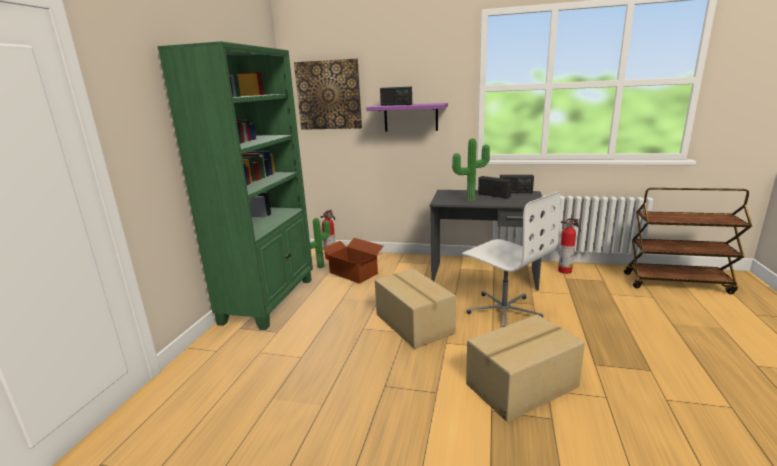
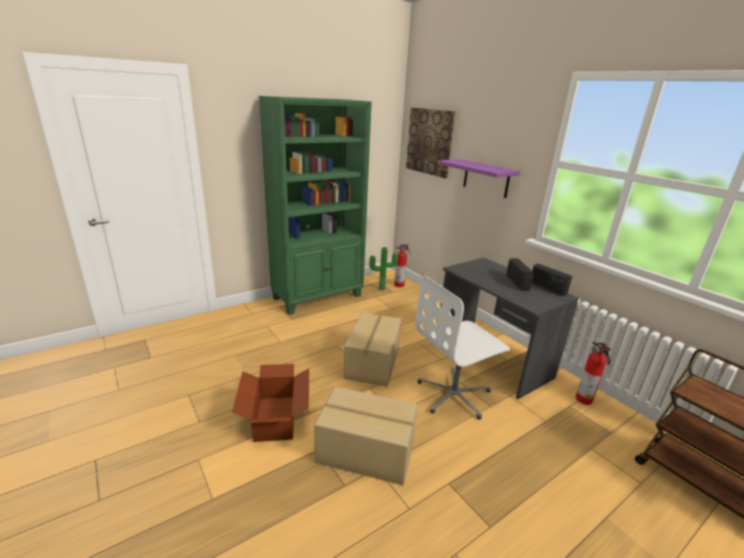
camera: 40 degrees right, 5 degrees up
cardboard box [320,238,383,284] -> cardboard box moved to [232,364,309,442]
radio [380,87,412,106] -> none
potted plant [452,138,490,201] -> none
white office chair [462,191,560,327] -> white office chair turned 60 degrees clockwise [415,276,510,420]

